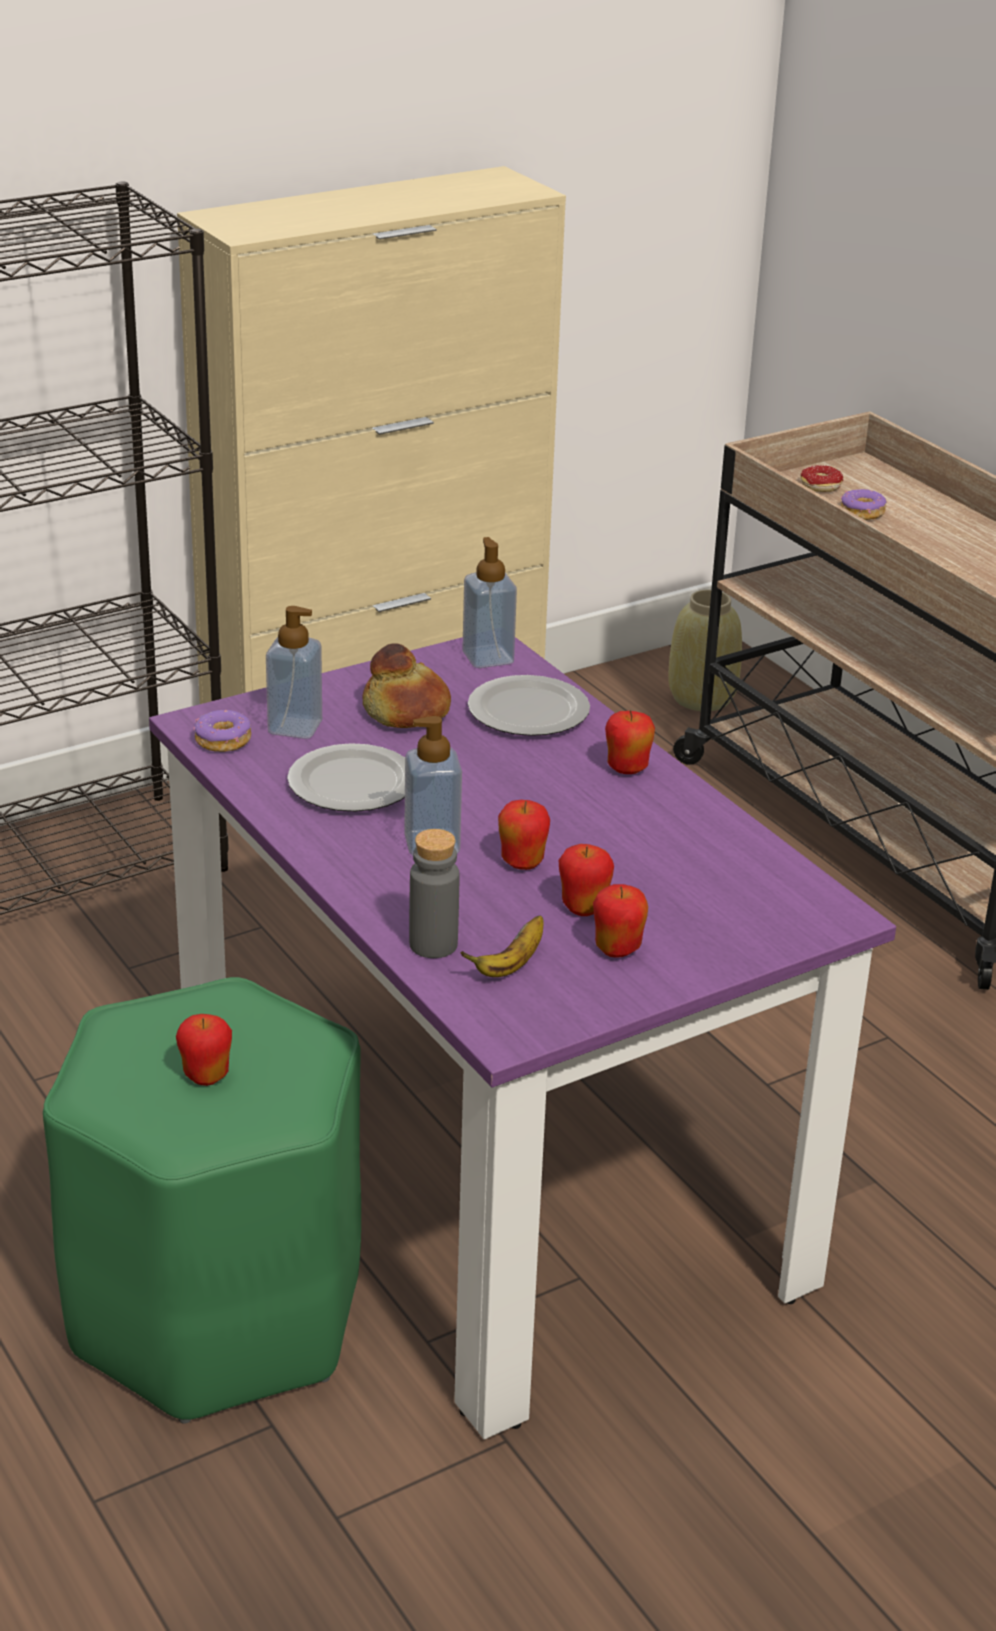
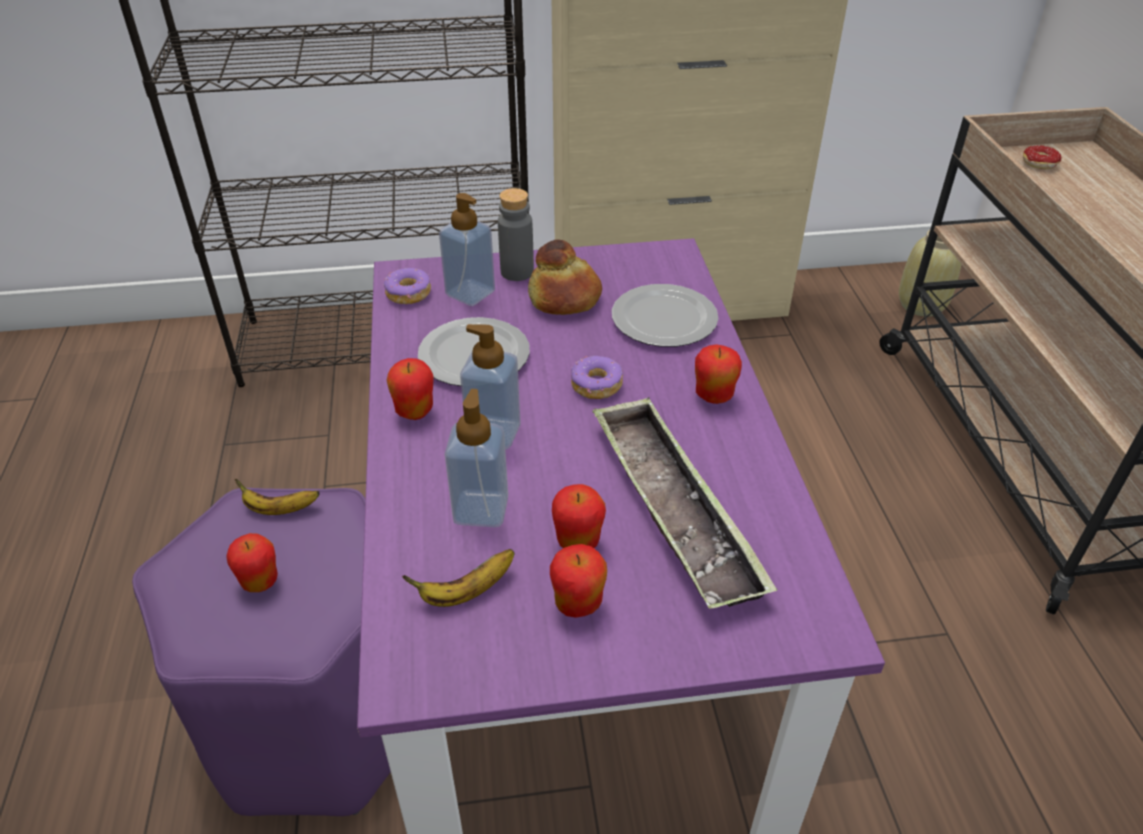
camera: 25 degrees right, 10 degrees up
green stool [43,977,361,1424] -> purple stool [132,488,391,816]
grey bottle [409,829,460,958] -> grey bottle moved to [498,188,534,281]
soap dispenser [462,537,517,668] -> soap dispenser moved to [445,389,508,527]
apple [498,800,550,870] -> apple moved to [387,358,434,420]
donut [841,489,887,520] -> donut moved to [571,356,623,399]
none -> banana [235,479,319,515]
none -> tray [592,397,777,609]

